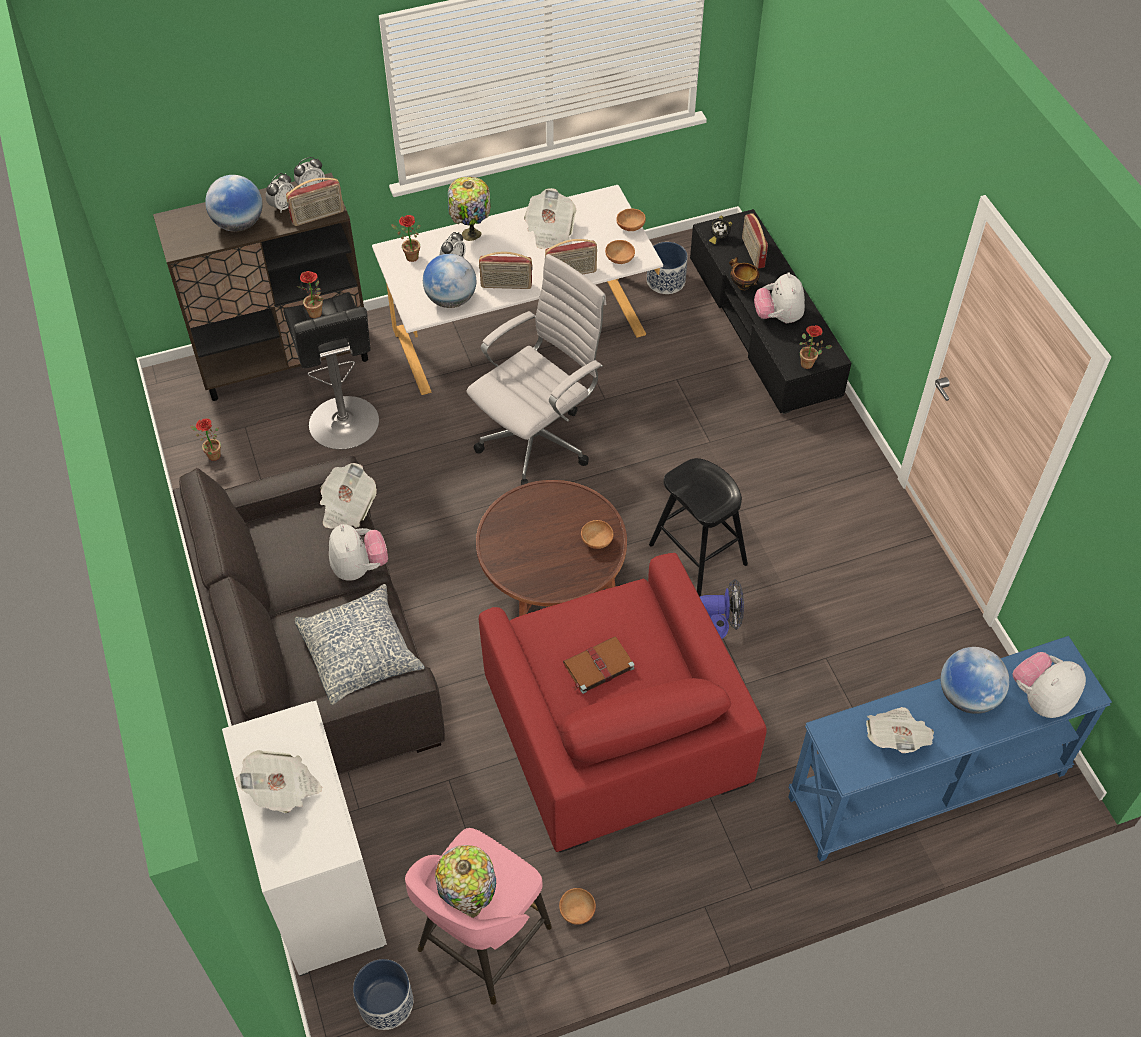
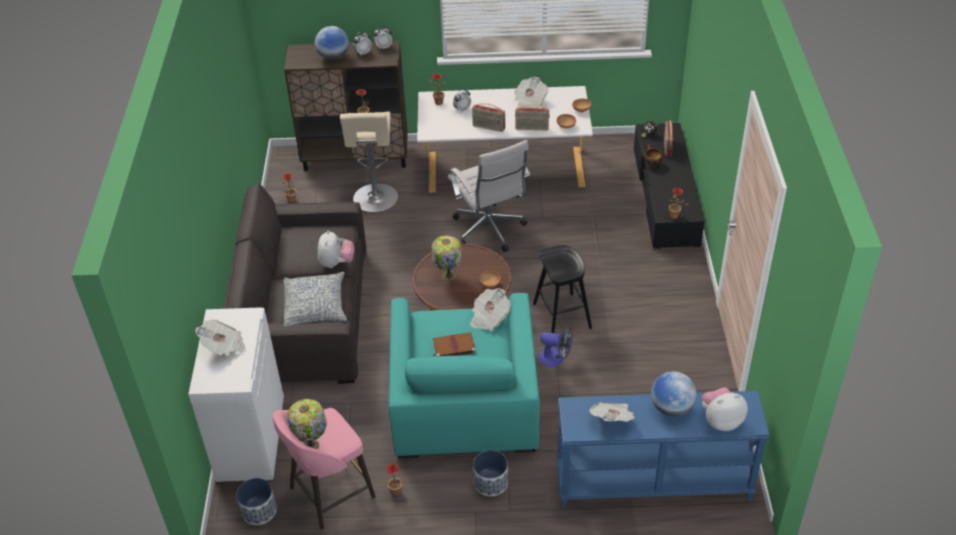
camera: 20 degrees right, 10 degrees down
black stool [283,292,379,450] -> beige stool [340,111,398,212]
radio [286,178,344,226] -> none
newspaper [320,463,377,529] -> newspaper moved to [470,288,511,331]
globe [423,254,476,308] -> none
table lamp [448,177,491,241] -> table lamp moved to [432,235,463,280]
white office chair [467,254,606,485] -> white office chair turned 90 degrees clockwise [448,140,531,252]
red armchair [479,553,767,852] -> turquoise armchair [389,293,540,459]
brown bowl [559,888,596,925] -> potted plant [381,463,409,496]
planter [647,242,688,294] -> planter moved to [473,450,508,496]
plush toy [754,272,805,323] -> none

